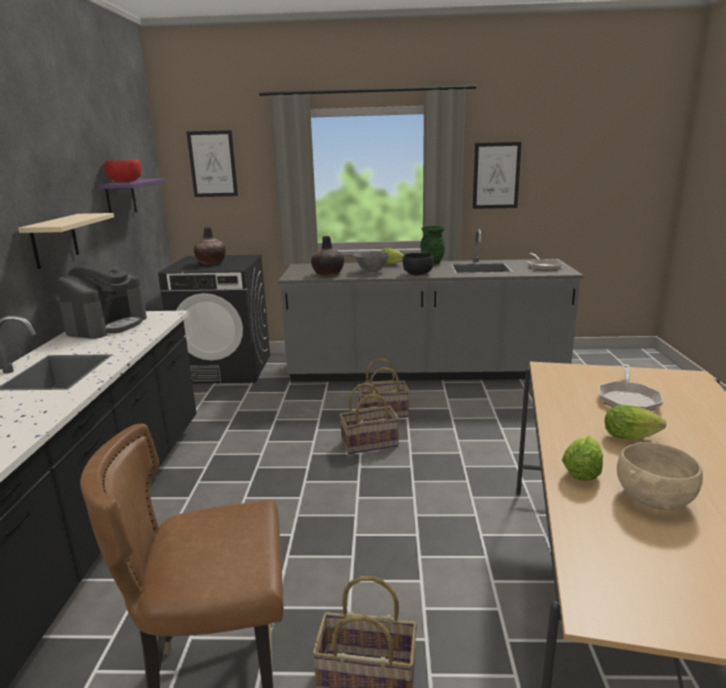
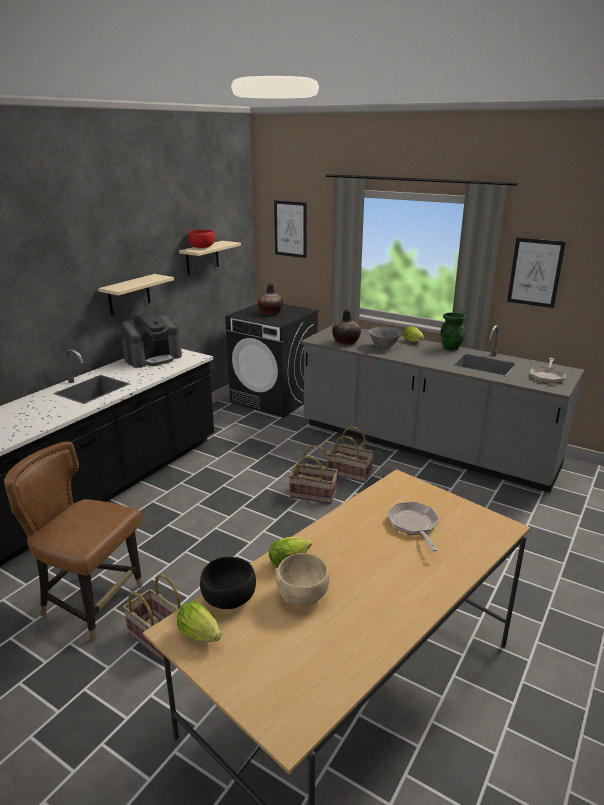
camera: 30 degrees right, 5 degrees up
purple shelf [98,178,165,219] -> beige shelf [179,241,241,275]
black bowl [403,253,434,275] -> black bowl moved to [200,557,256,609]
frying pan [599,364,663,411] -> frying pan turned 120 degrees clockwise [387,502,440,551]
lettuce [605,404,666,440] -> lettuce moved to [177,602,221,642]

